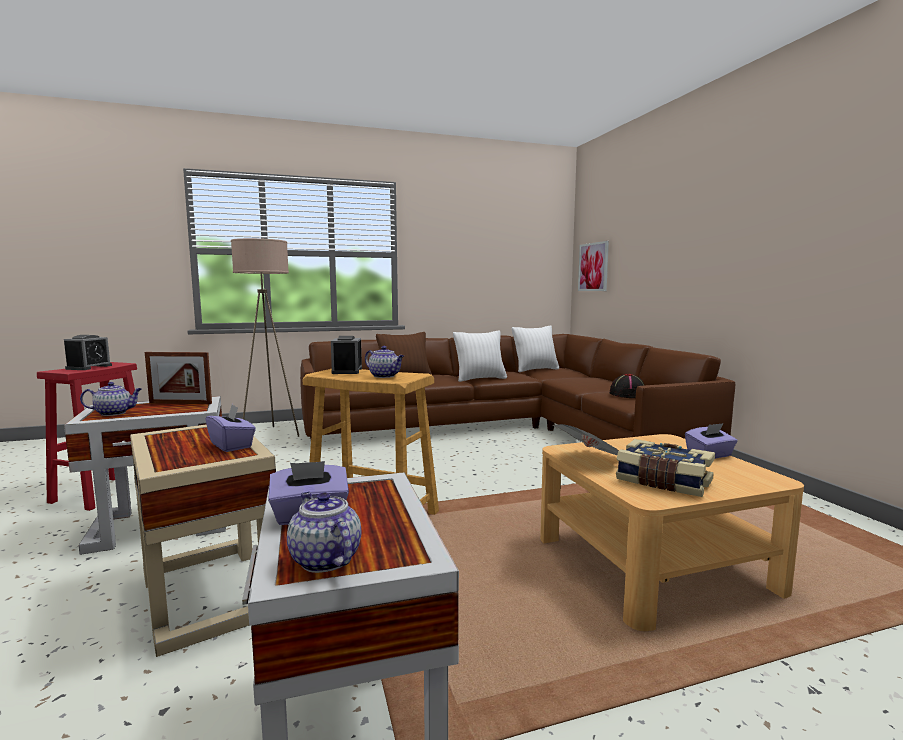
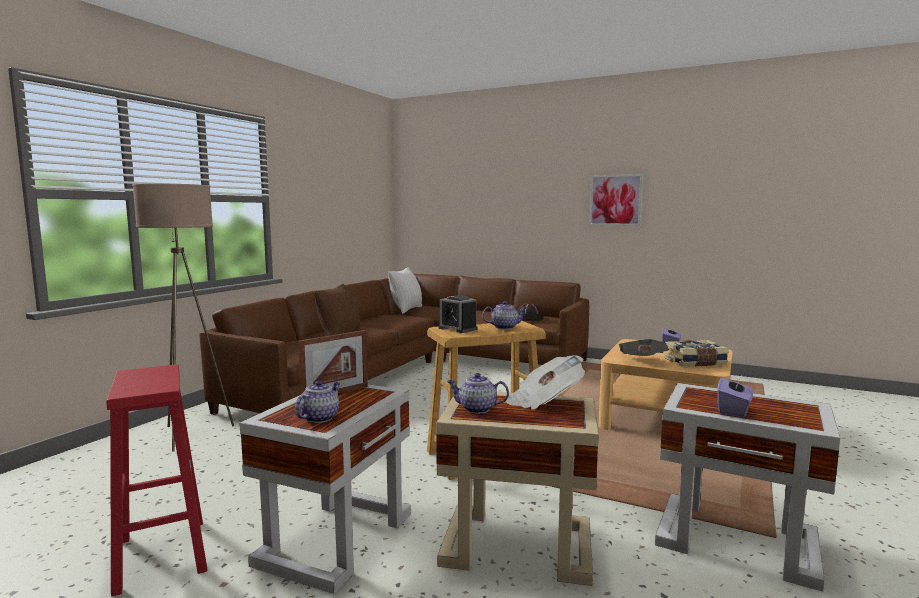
camera: 45 degrees left, 0 degrees up
alarm clock [64,335,112,370] -> none
purple tissue box [206,404,256,452] -> newspaper [505,355,585,410]
teapot [287,492,362,573] -> teapot moved to [447,373,509,413]
white pillow [453,330,507,382] -> none
picture [578,241,609,291] -> picture moved to [589,174,643,226]

